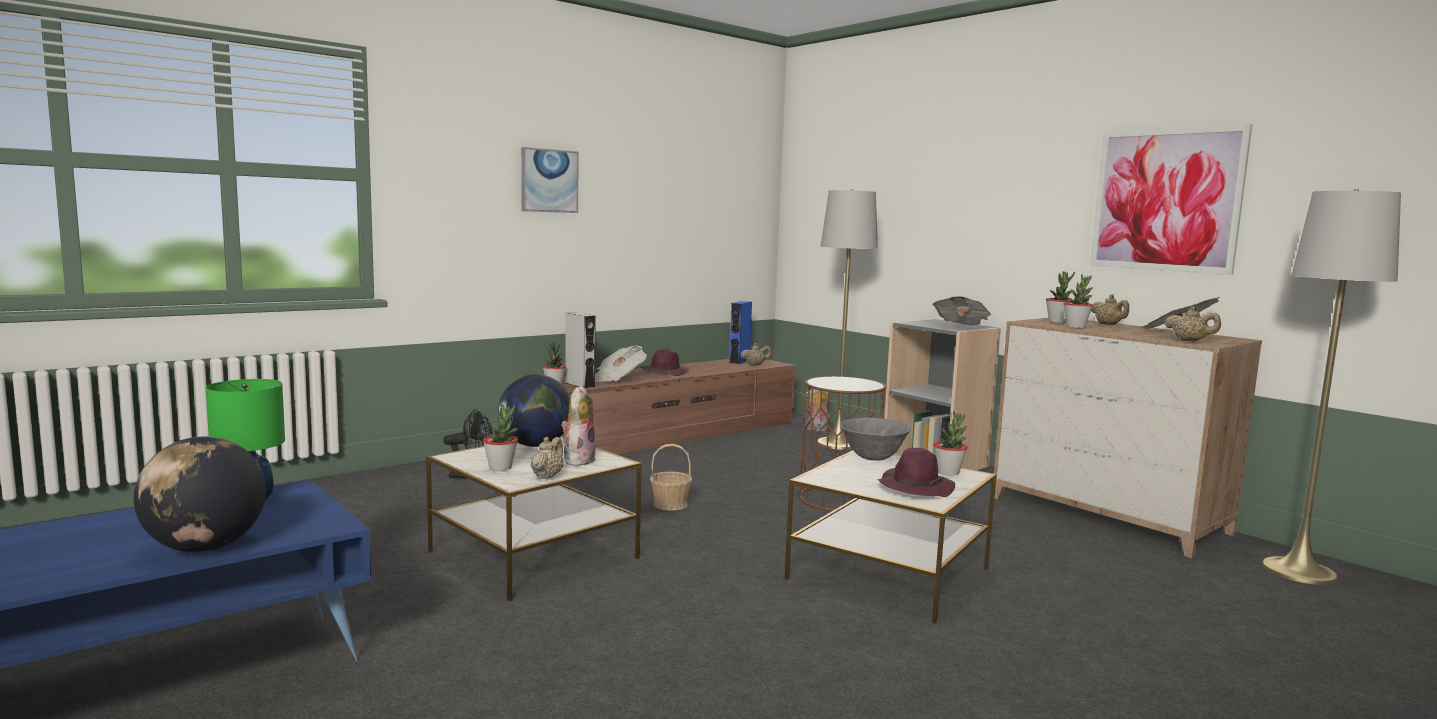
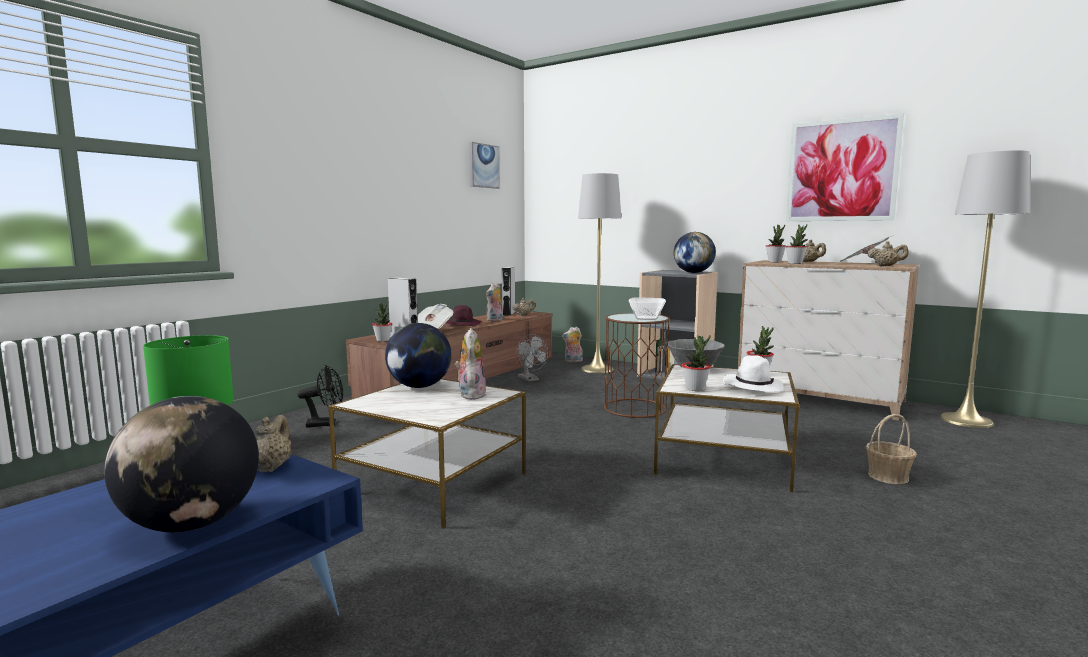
camera: 15 degrees left, 0 degrees up
potted plant [483,404,518,471] -> potted plant moved to [682,336,711,391]
picture [521,147,579,213] -> picture moved to [470,142,500,189]
beige teapot [531,437,563,479] -> beige teapot moved to [255,415,292,473]
basket [650,444,693,511] -> basket moved to [866,414,917,484]
blue speaker [729,301,752,364] -> grey speaker [502,267,515,316]
purple hat [877,448,955,497] -> white hat [723,355,784,392]
newspaper [933,297,991,325] -> globe [674,232,716,273]
none -> plush toy [486,283,503,321]
none -> grey fan [517,334,548,382]
none -> bowl [629,298,666,320]

